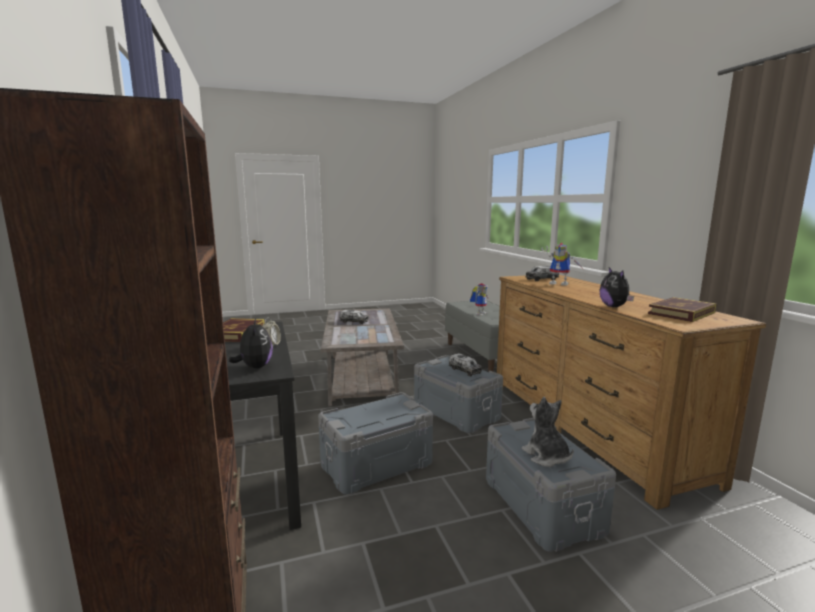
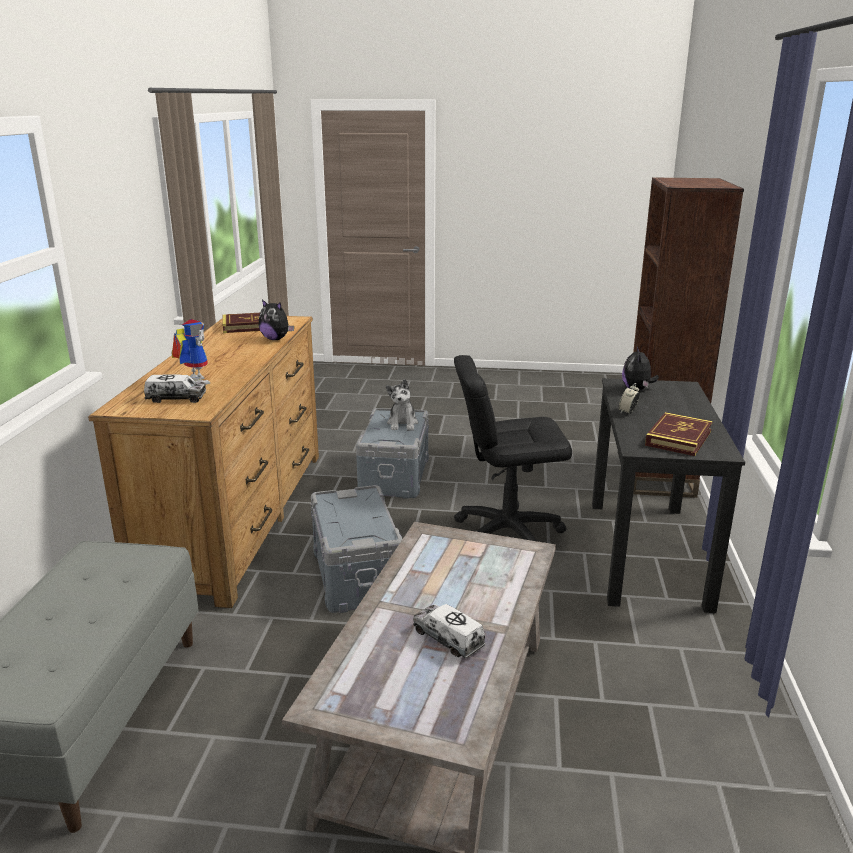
camera: 155 degrees left, 10 degrees up
grey storage box [318,392,433,494] -> black office chair [454,355,572,541]
toy truck [449,353,482,377] -> none
toy robot [470,283,488,316] -> none
plush toy [599,267,634,307] -> plush toy turned 105 degrees clockwise [259,299,294,340]

